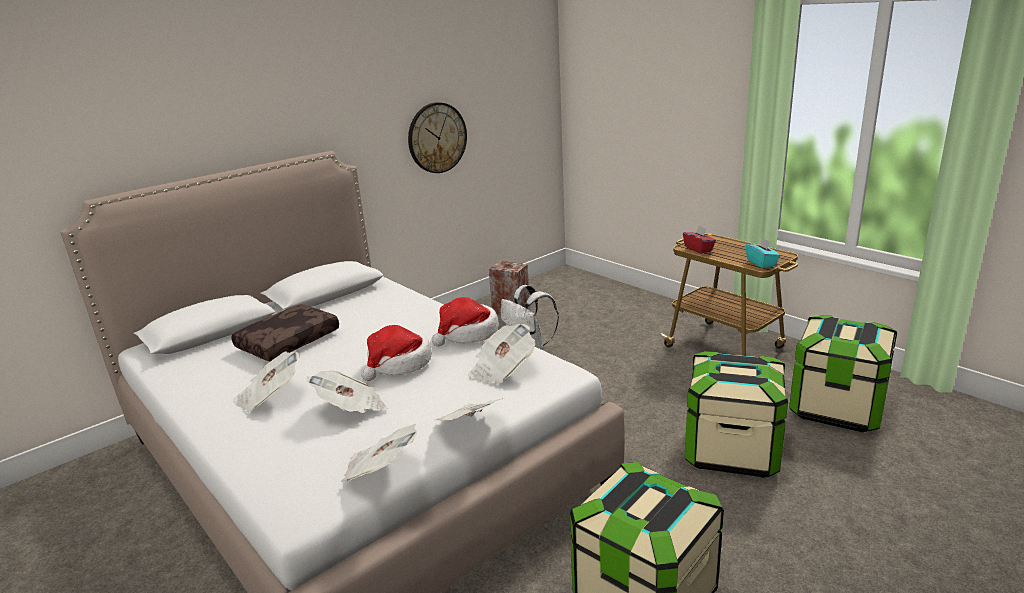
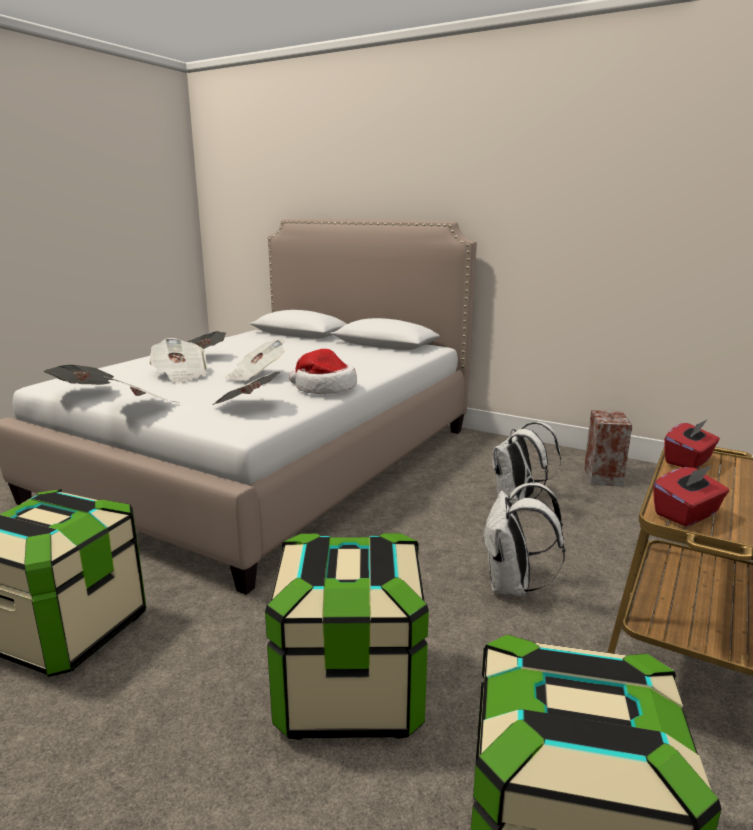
camera: 70 degrees right, 5 degrees down
brown pillow [231,304,339,361] -> none
hat [361,325,432,381] -> newspaper [225,340,285,381]
wall clock [408,102,467,173] -> none
turquoise tissue box [746,238,780,268] -> red tissue box [653,466,729,527]
none -> white backpack [482,482,565,596]

